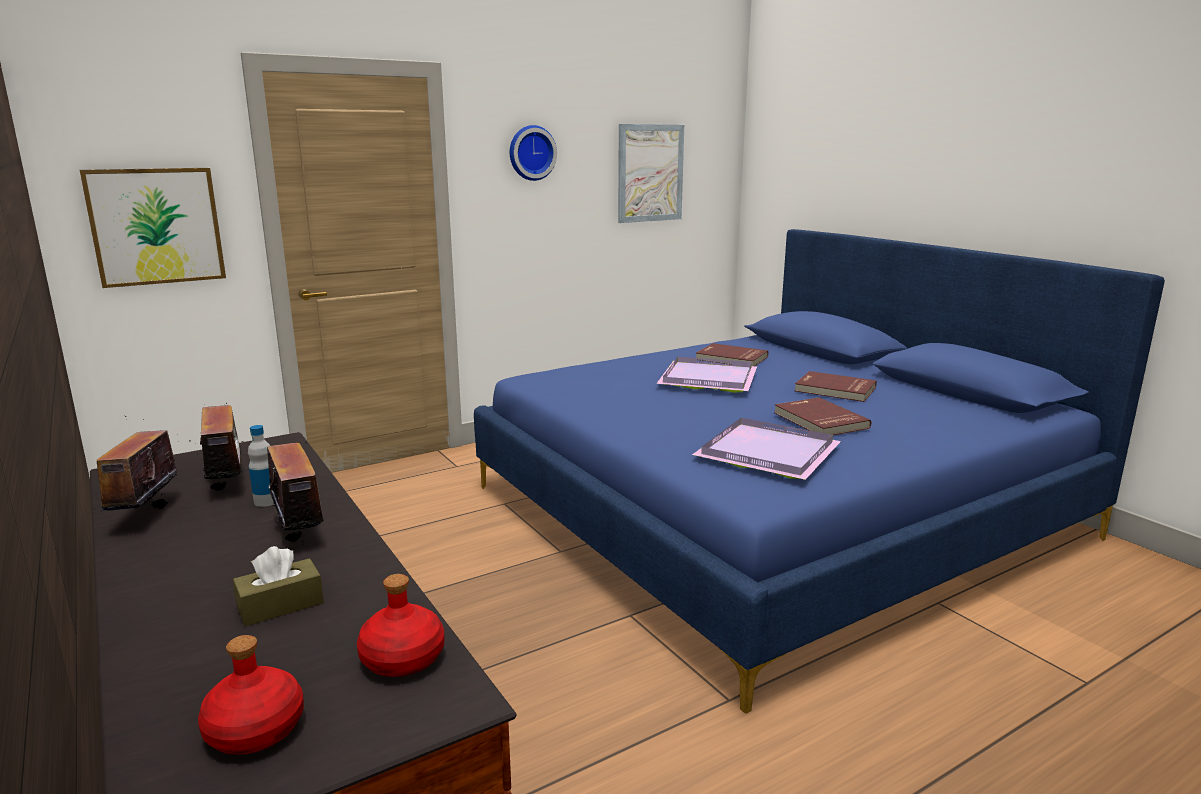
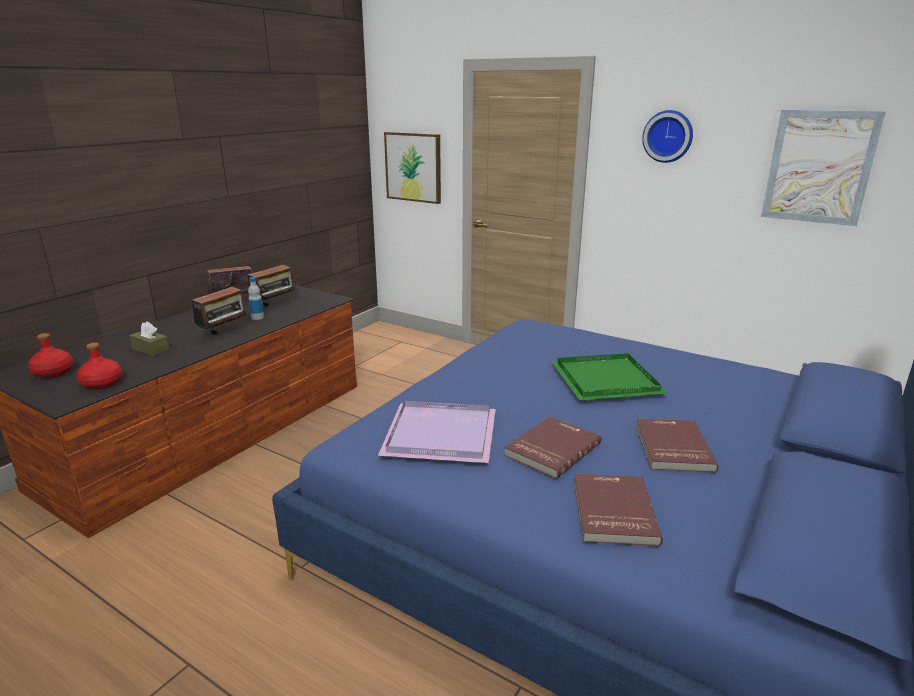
camera: 65 degrees right, 5 degrees up
purple tray [656,357,757,393] -> green tray [551,353,668,401]
red book [696,343,768,366] -> red book moved to [574,474,663,546]

